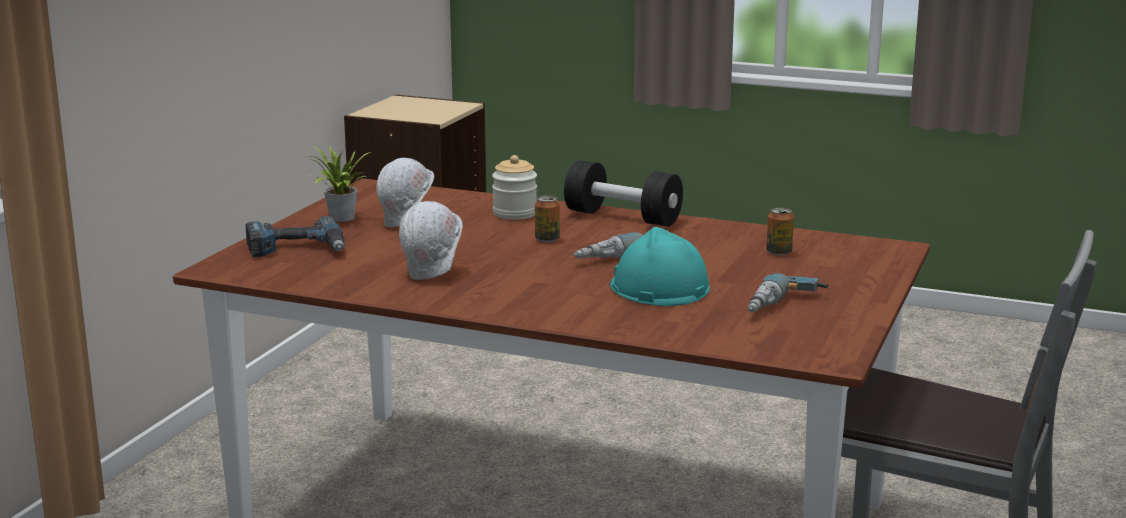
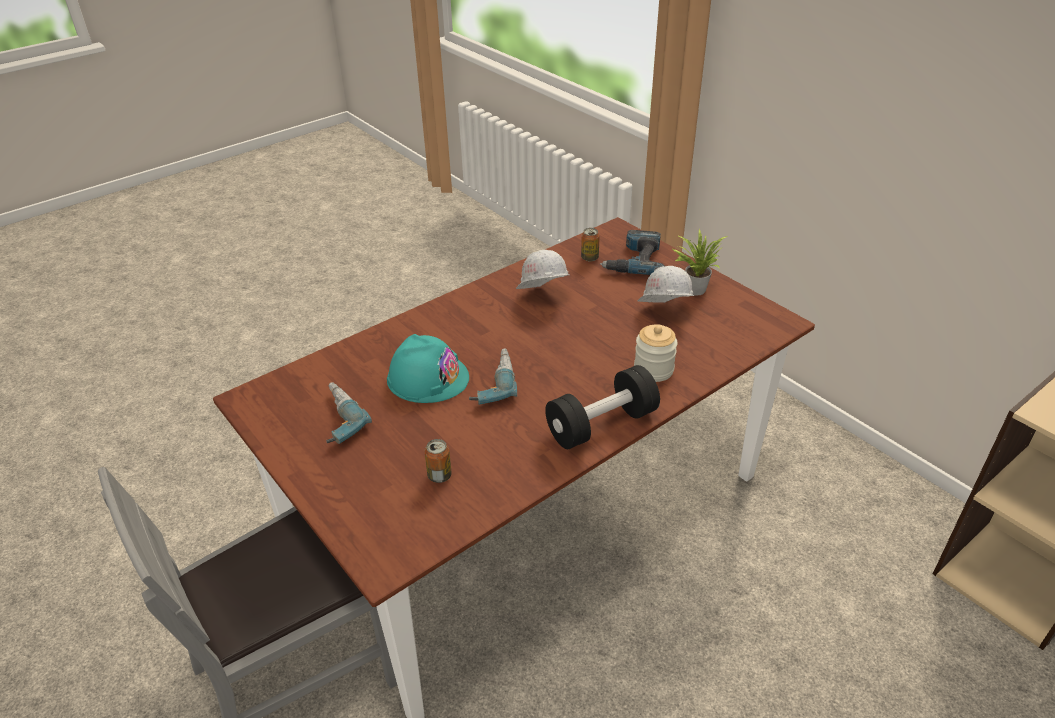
camera: 120 degrees right, 20 degrees up
can [535,195,560,242] -> can moved to [581,228,600,262]

